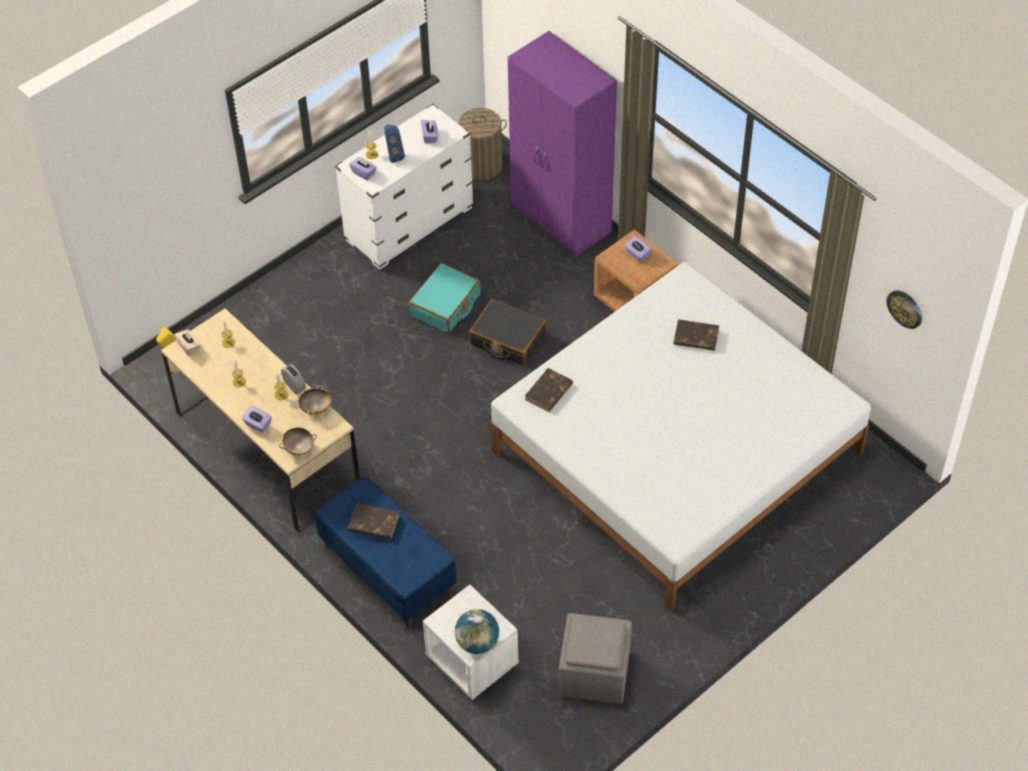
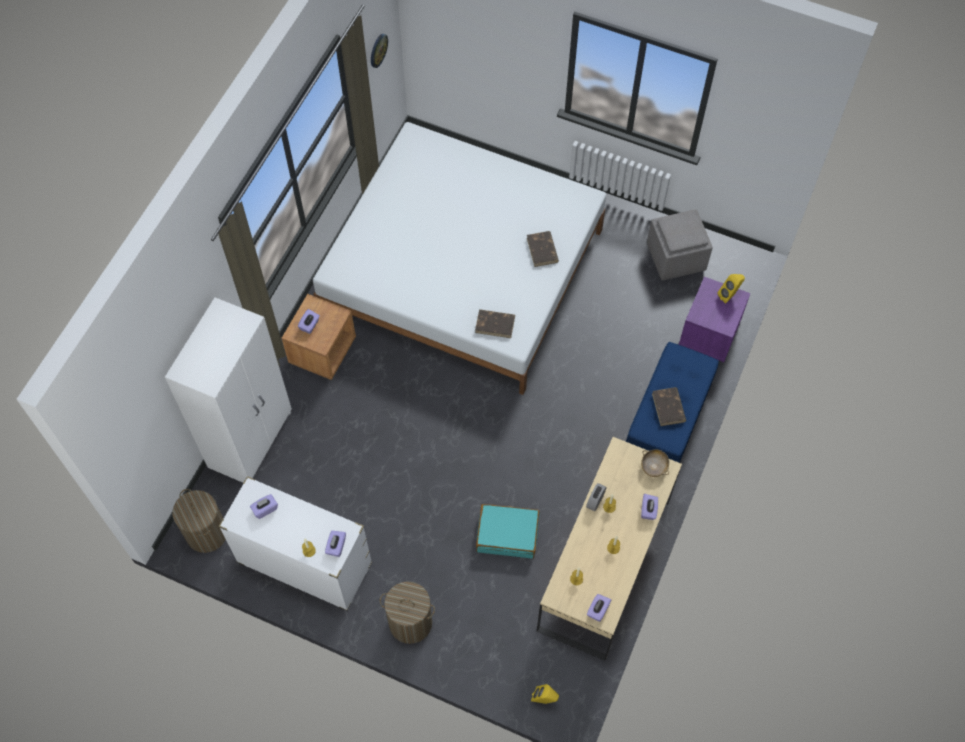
camera: 115 degrees left, 10 degrees up
beige tissue box [174,329,201,356] -> purple tissue box [587,594,611,622]
beige bowl [298,385,332,416] -> none
blue speaker [384,124,405,163] -> none
turquoise suitcase [409,263,481,333] -> turquoise suitcase moved to [476,504,539,559]
white nightstand [423,585,519,700] -> purple nightstand [679,277,750,362]
globe [455,609,499,654] -> yellow speaker [718,274,745,304]
black suitcase [469,299,546,366] -> none
purple wardrobe [508,31,617,257] -> white wardrobe [165,298,292,483]
brown book [673,319,719,351] -> brown book moved to [527,231,559,267]
none -> laundry basket [380,581,435,644]

